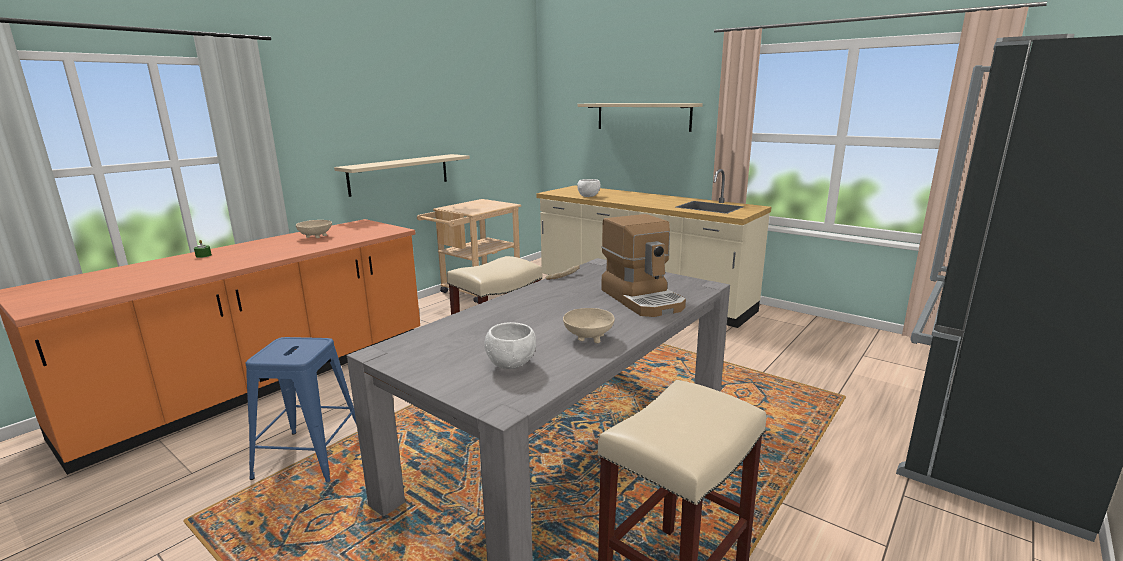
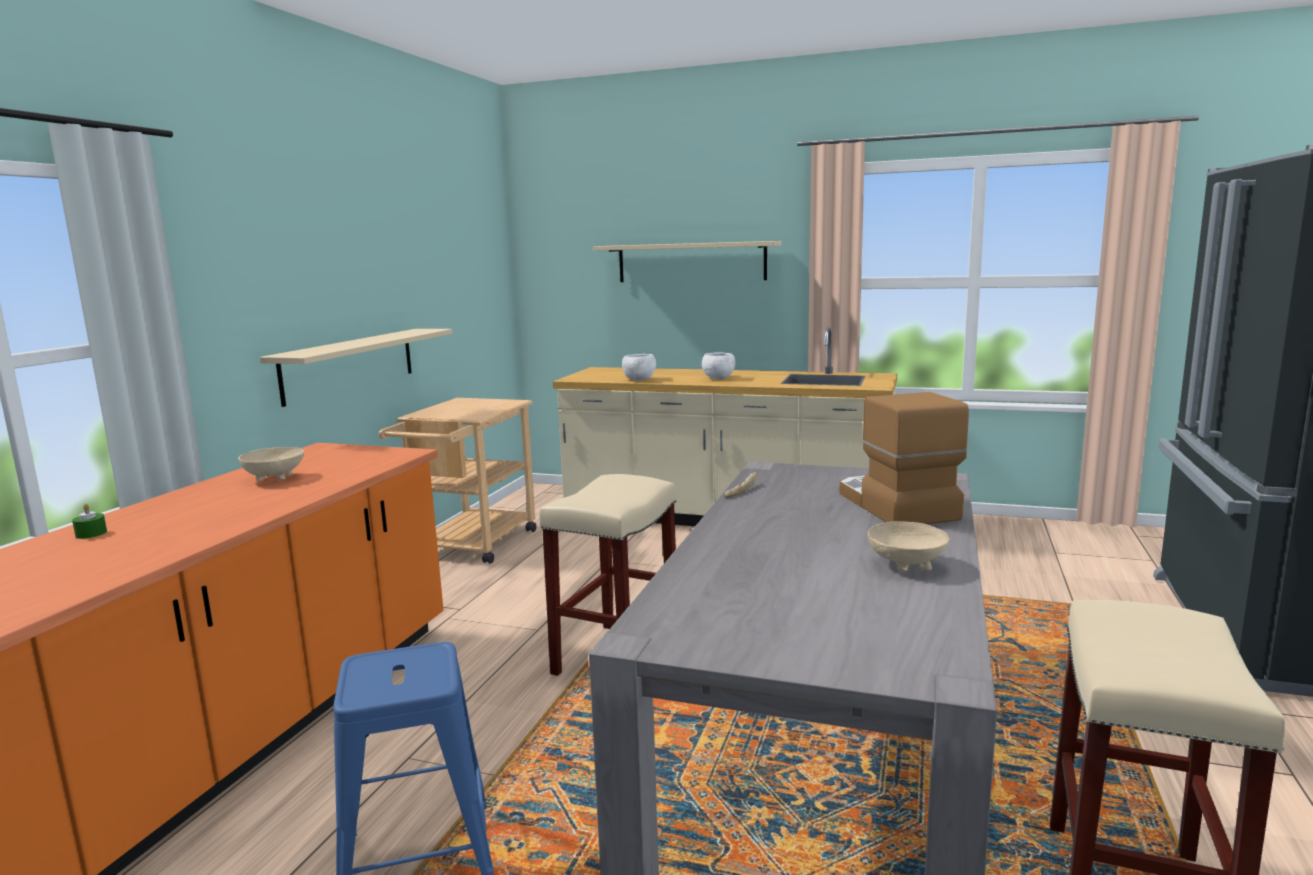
camera: 20 degrees left, 5 degrees down
white bowl [484,322,536,369] -> white bowl moved to [702,353,736,380]
coffee machine [602,214,686,317] -> coffee machine turned 150 degrees counterclockwise [839,392,969,524]

